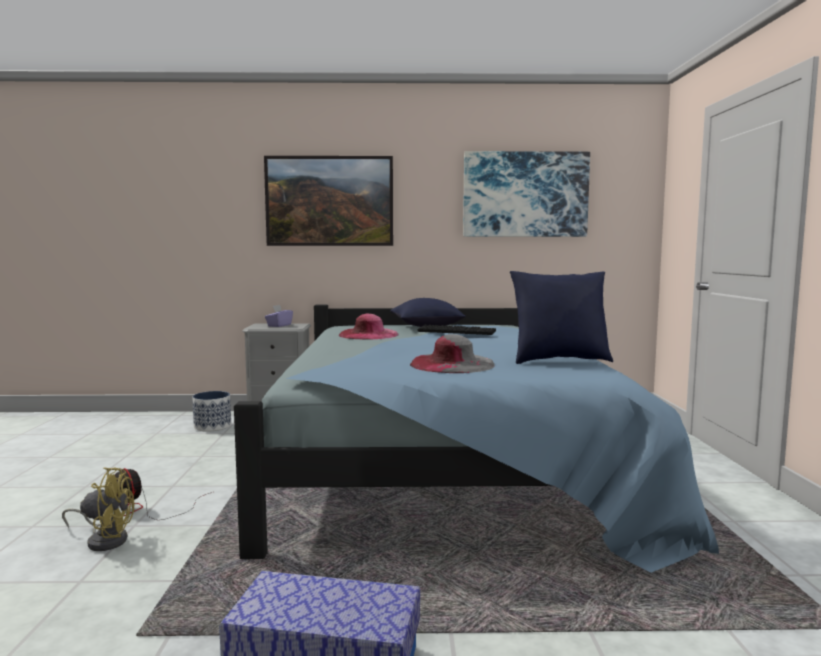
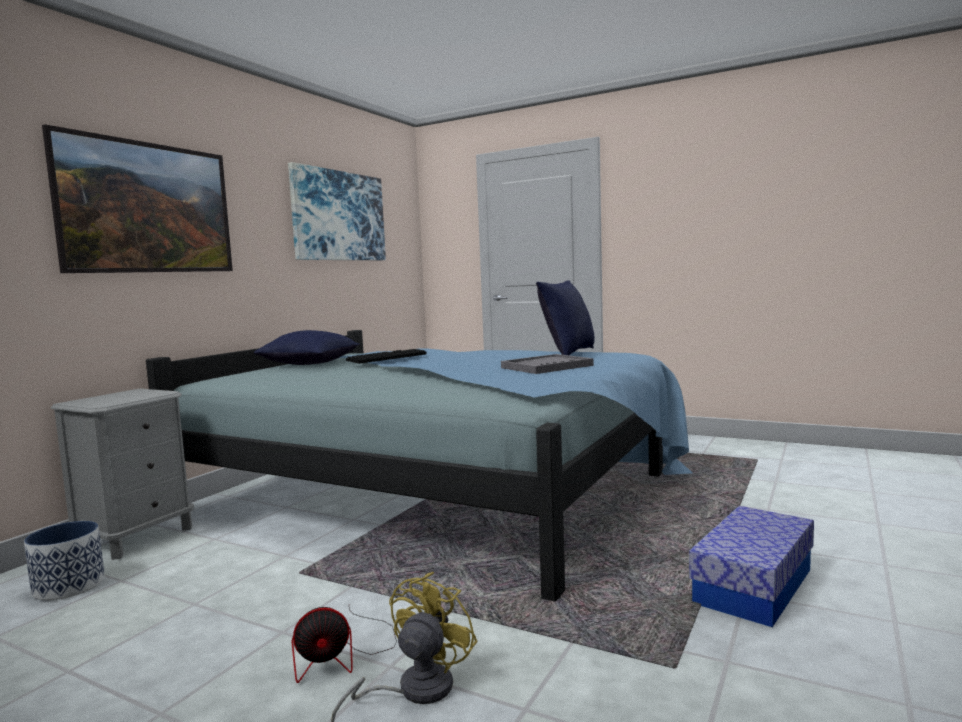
camera: 60 degrees left, 0 degrees up
purple tissue box [265,305,293,327] -> none
pink hat [338,314,398,339] -> none
grey hat [410,334,495,373] -> grey tray [501,354,594,374]

